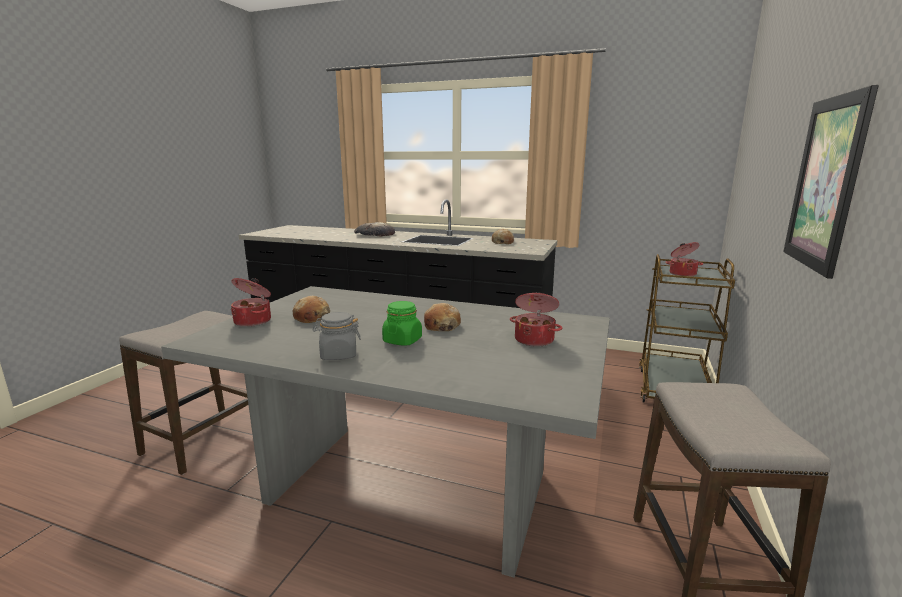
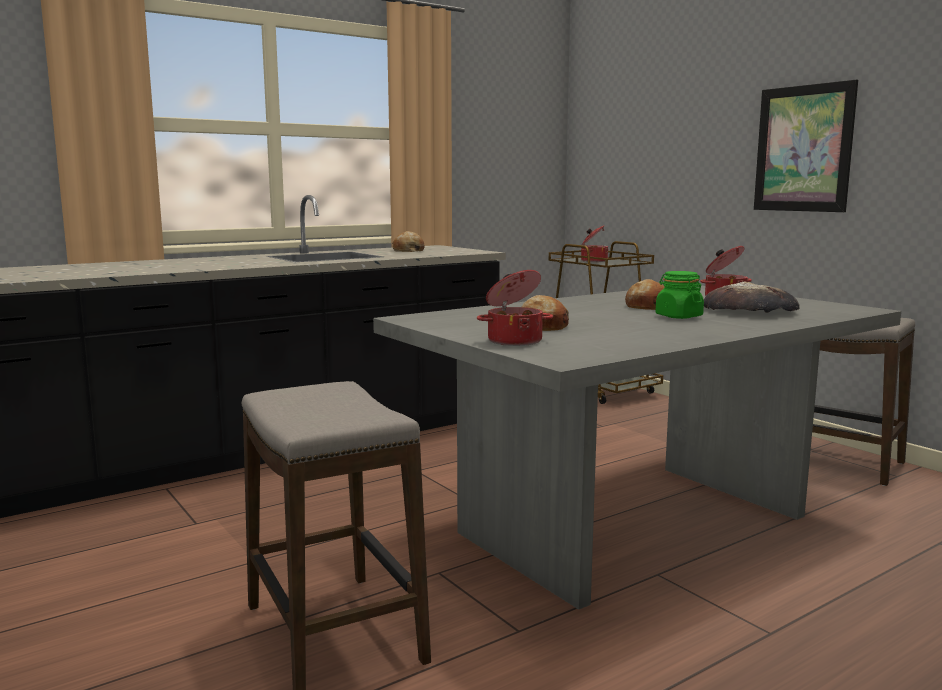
camera: 55 degrees left, 5 degrees down
grey jar [312,312,361,360] -> none
bread [354,222,395,237] -> bread moved to [704,281,800,313]

